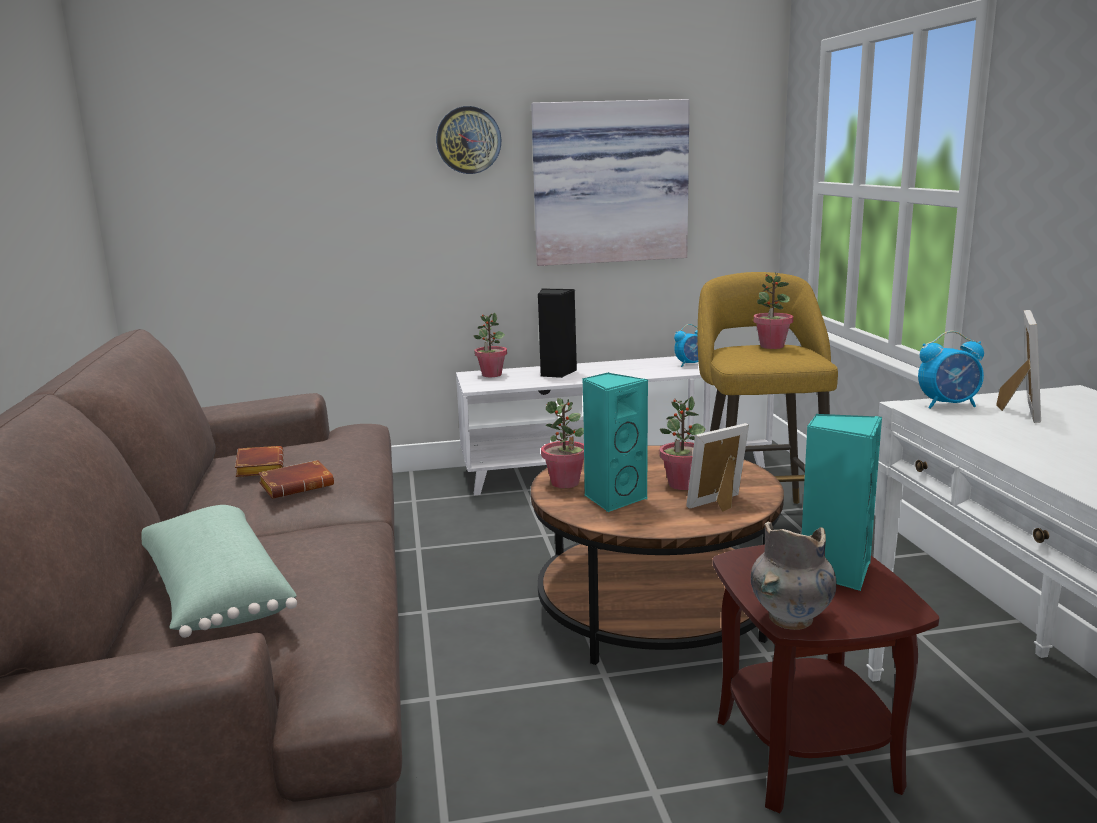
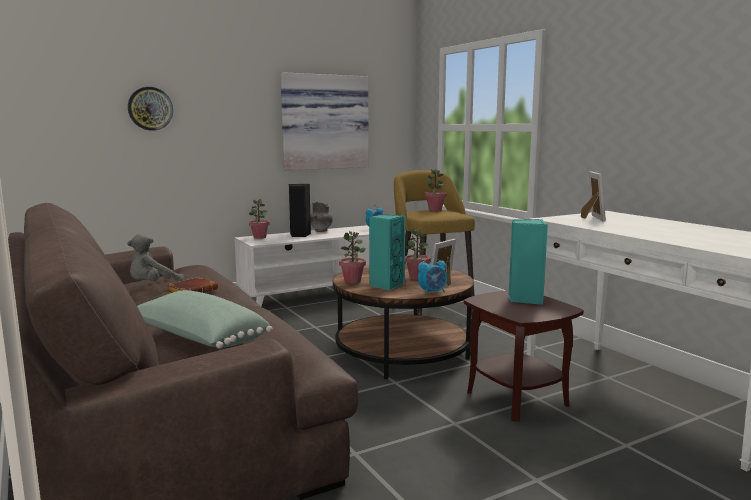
camera: 20 degrees left, 5 degrees down
brown book [235,446,284,477] -> grey plush toy [127,234,185,282]
wall clock [436,106,501,174] -> wall clock moved to [128,87,173,131]
grey vase [751,522,836,630] -> grey vase moved to [310,202,333,232]
alarm clock [918,331,984,409] -> alarm clock moved to [418,256,447,295]

